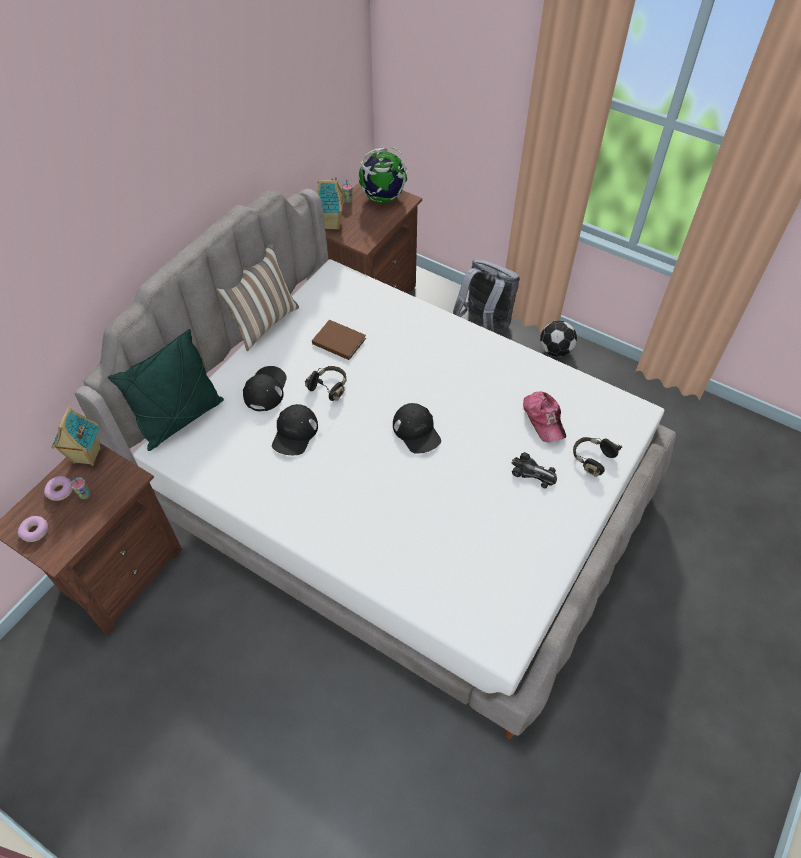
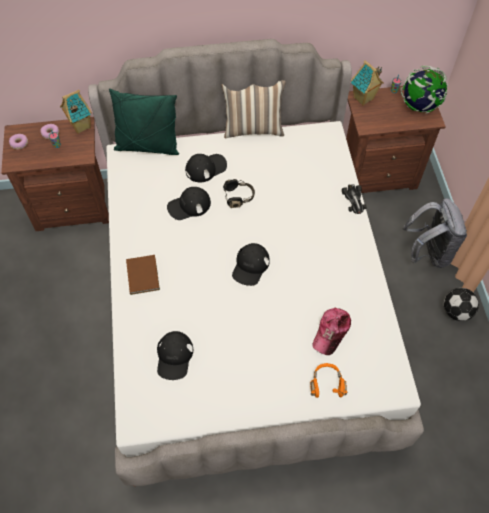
camera: 50 degrees right, 5 degrees up
brown book [312,320,366,360] -> brown book moved to [126,255,160,295]
toy car [512,452,557,489] -> toy car moved to [342,184,366,214]
black headphones [573,437,622,477] -> orange headphones [310,363,347,398]
none -> black cap [157,331,193,380]

